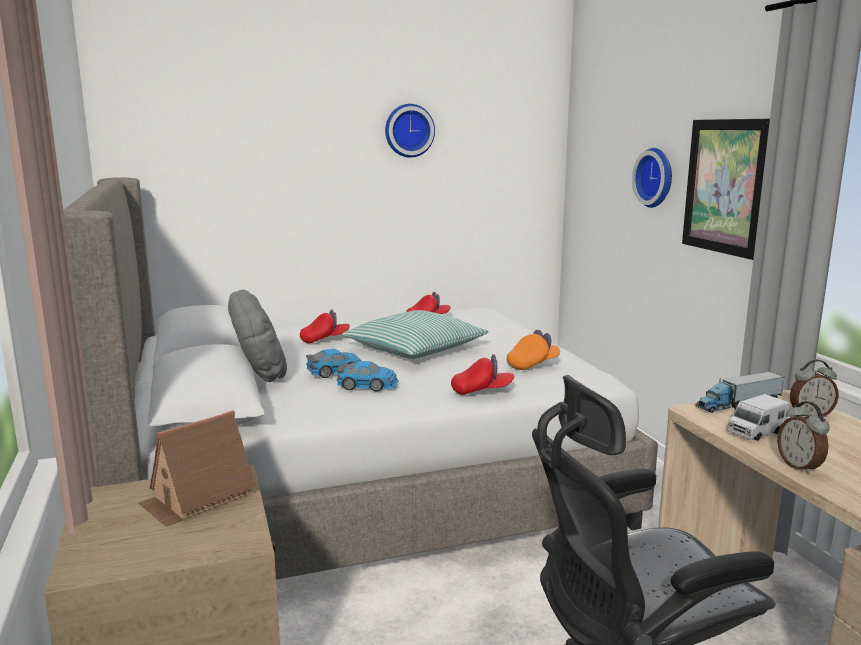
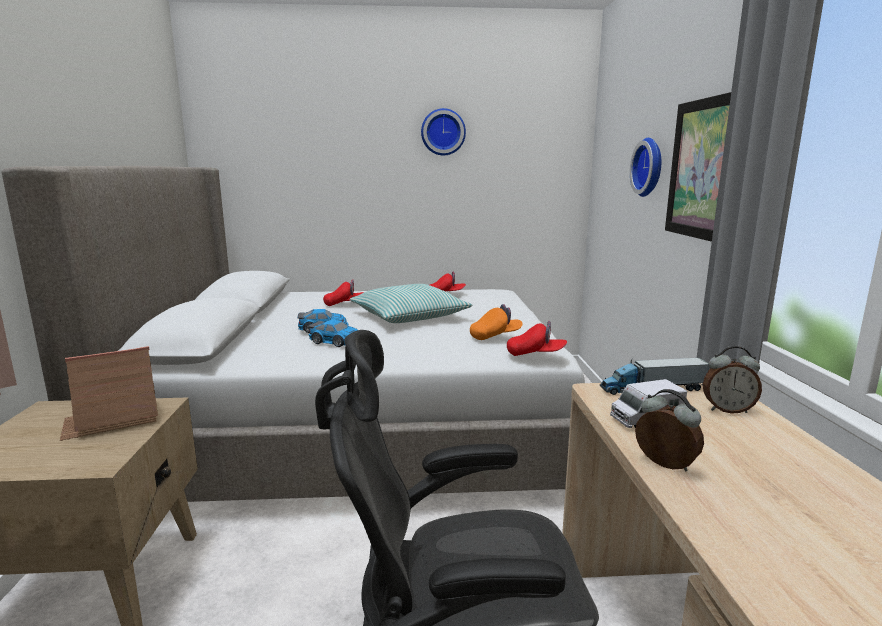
camera: 15 degrees right, 0 degrees up
grey pillow [228,289,287,382] -> none
red cap [451,354,514,395] -> red cap moved to [507,321,567,356]
alarm clock [777,401,830,475] -> alarm clock turned 135 degrees clockwise [635,389,704,471]

